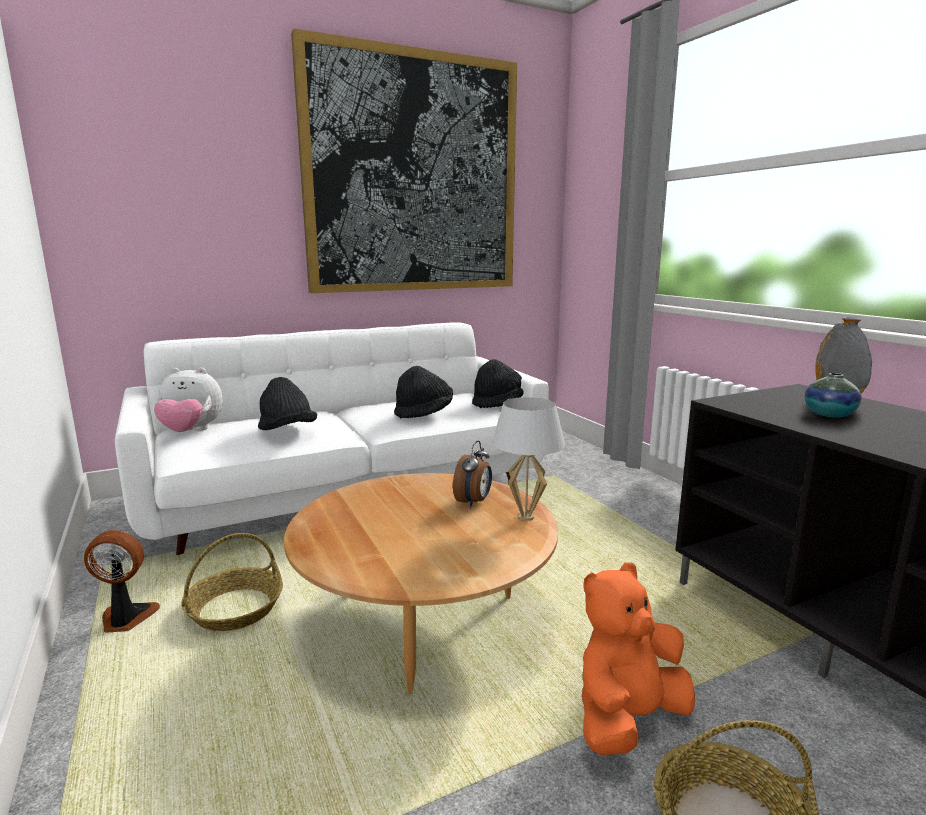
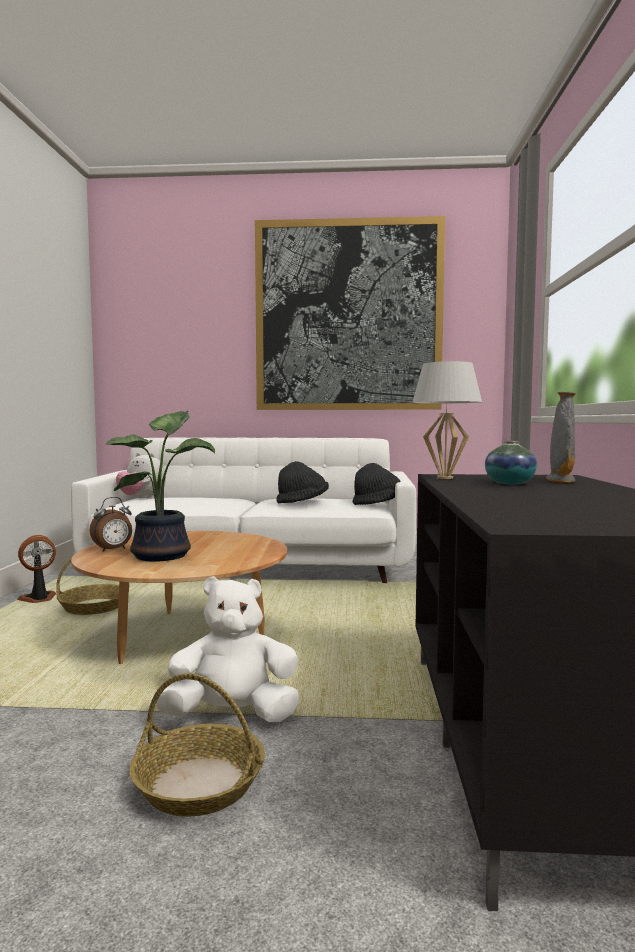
camera: 30 degrees right, 10 degrees down
fan [84,530,160,633] -> fan turned 60 degrees counterclockwise [17,535,56,603]
black hat [258,377,317,430] -> none
alarm clock [453,441,492,507] -> alarm clock moved to [89,497,132,552]
white table lamp [492,397,565,521] -> white table lamp moved to [412,361,482,479]
orange plush toy [582,562,695,755] -> white plush toy [154,576,300,722]
none -> potted plant [106,410,215,561]

